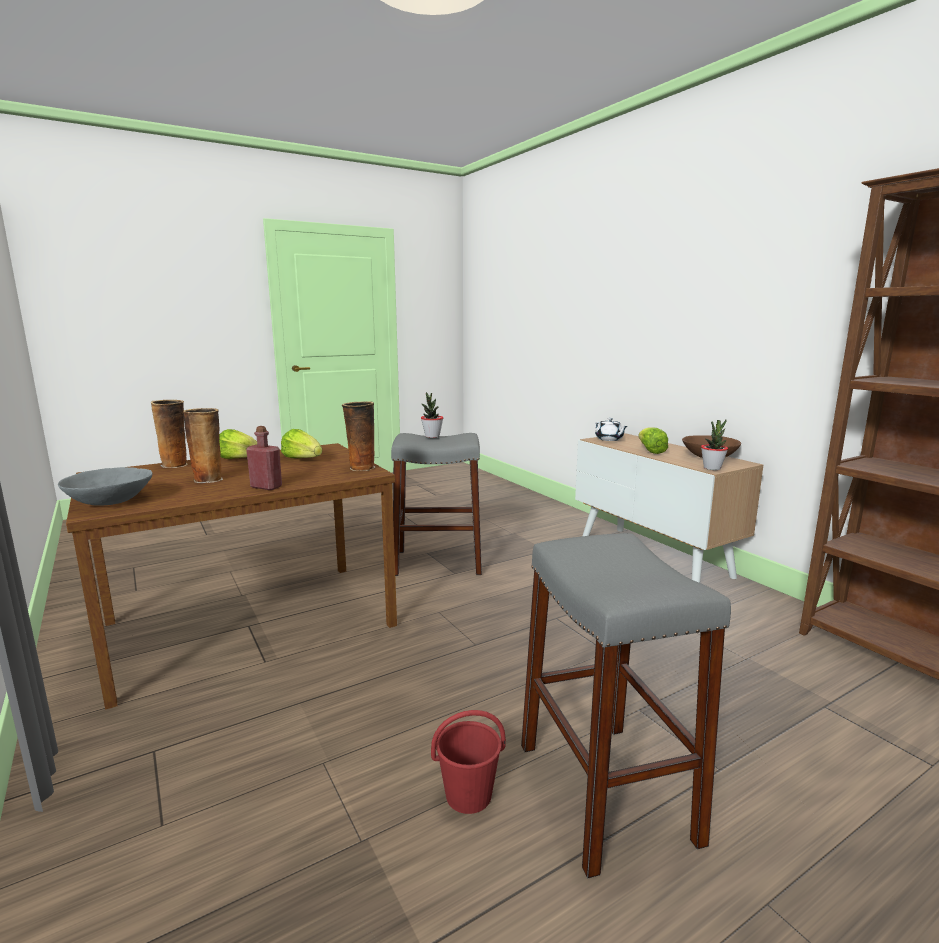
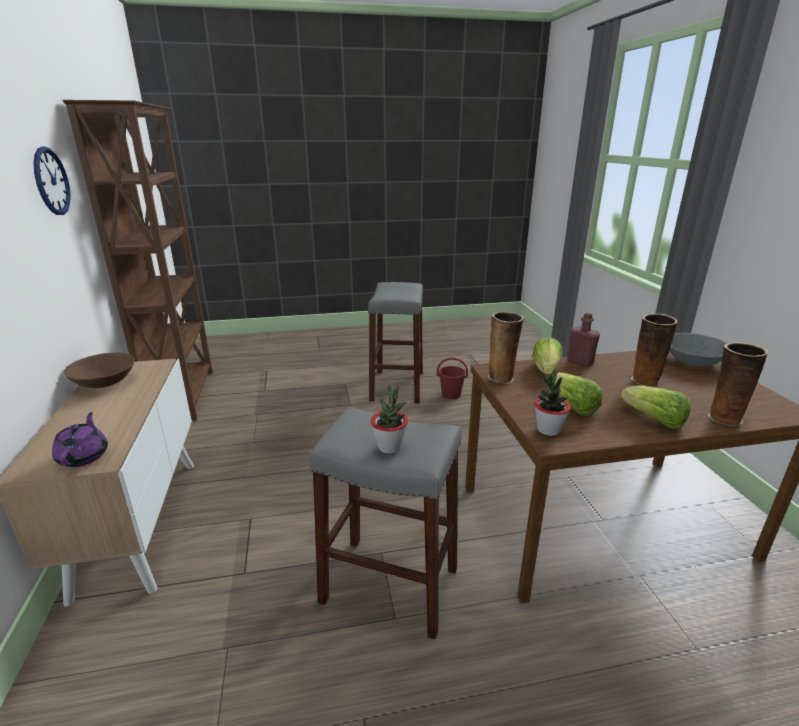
camera: 160 degrees left, 10 degrees up
white teapot [595,418,628,441] -> purple teapot [52,412,108,467]
lettuce [639,427,668,454] -> lettuce moved to [532,337,563,375]
potted plant [701,419,728,470] -> potted plant moved to [534,370,571,436]
none -> wall clock [33,146,71,215]

